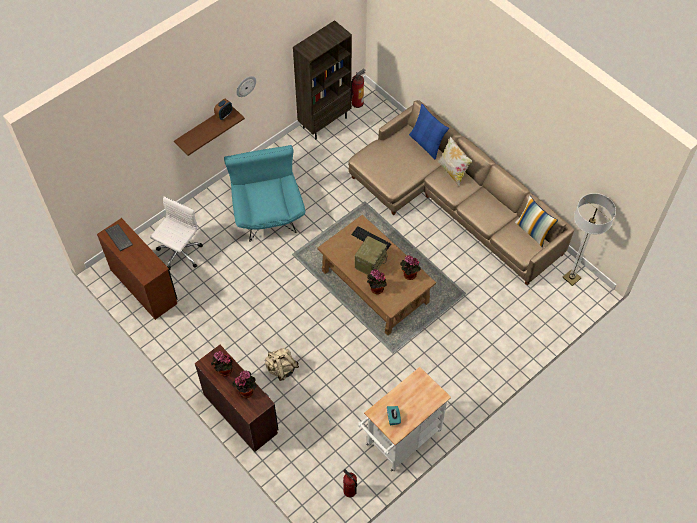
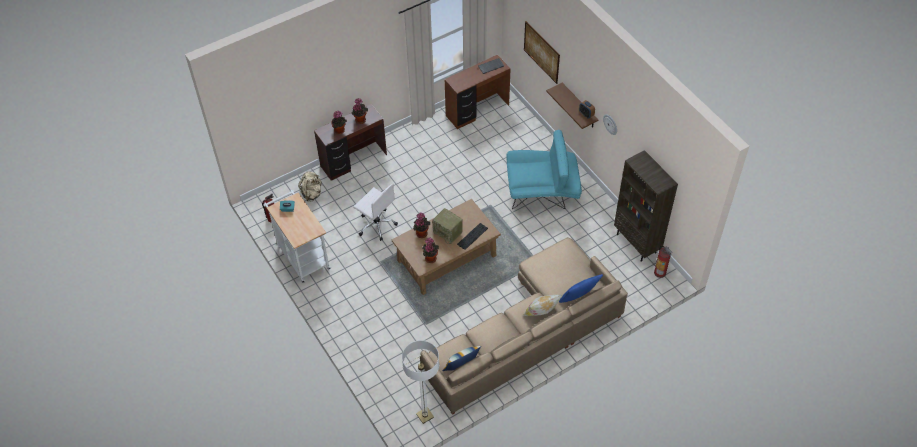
camera: 100 degrees right, 5 degrees down
white office chair [150,196,203,270] -> white office chair moved to [353,184,398,241]
beige backpack [265,348,299,381] -> beige backpack moved to [298,171,322,202]
none -> picture [524,21,560,84]

